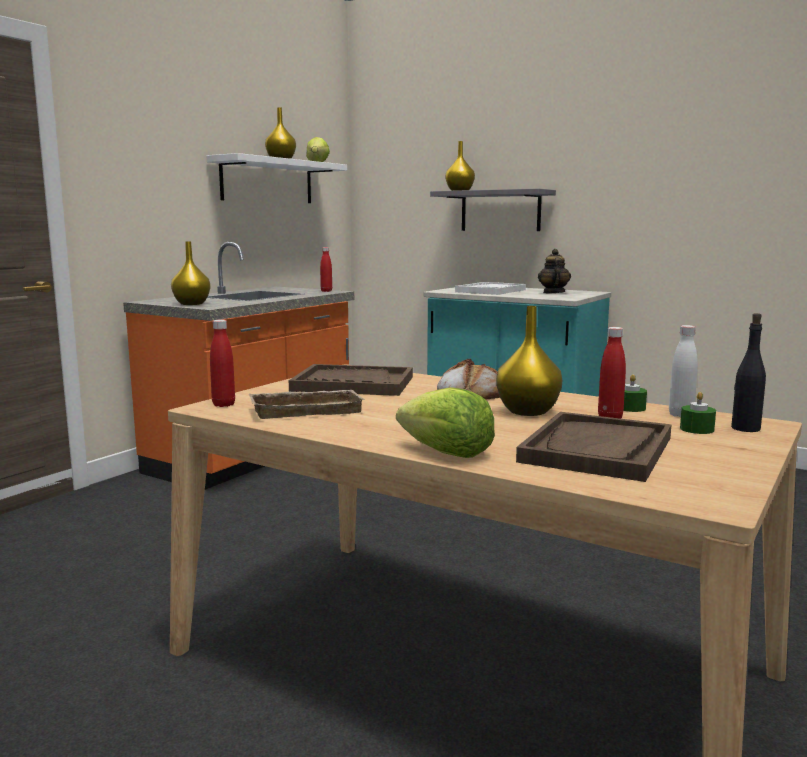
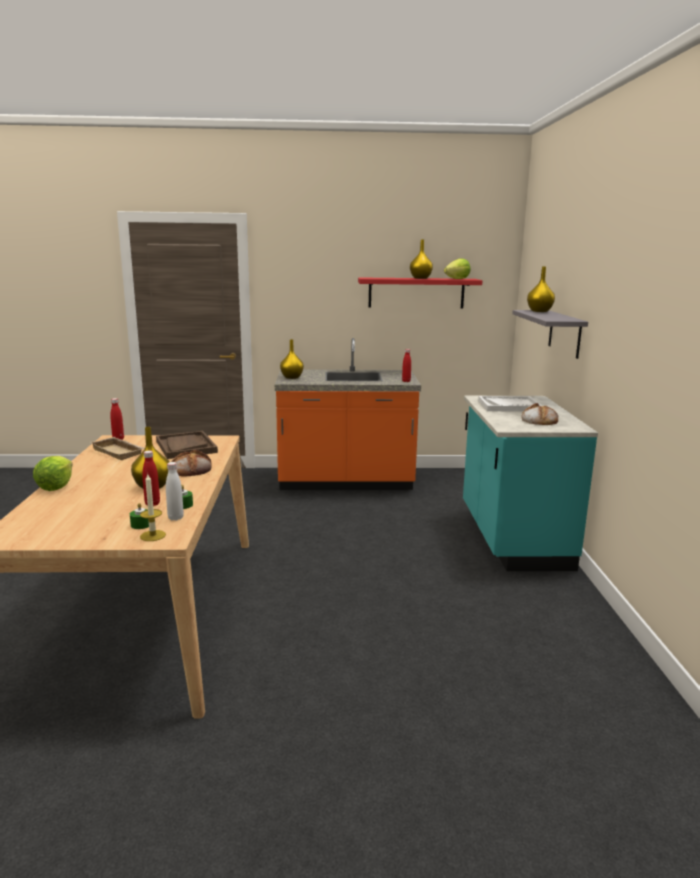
camera: 55 degrees right, 5 degrees up
white shelf [207,153,347,203] -> red shelf [358,277,482,308]
brown tray [516,412,672,482] -> none
teapot [538,249,571,293] -> bread [521,403,558,425]
black bottle [731,313,766,432] -> candle [140,474,166,541]

